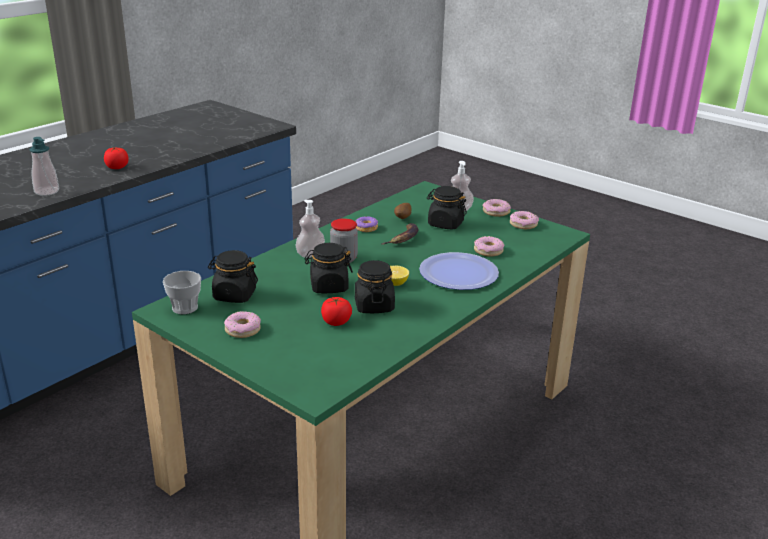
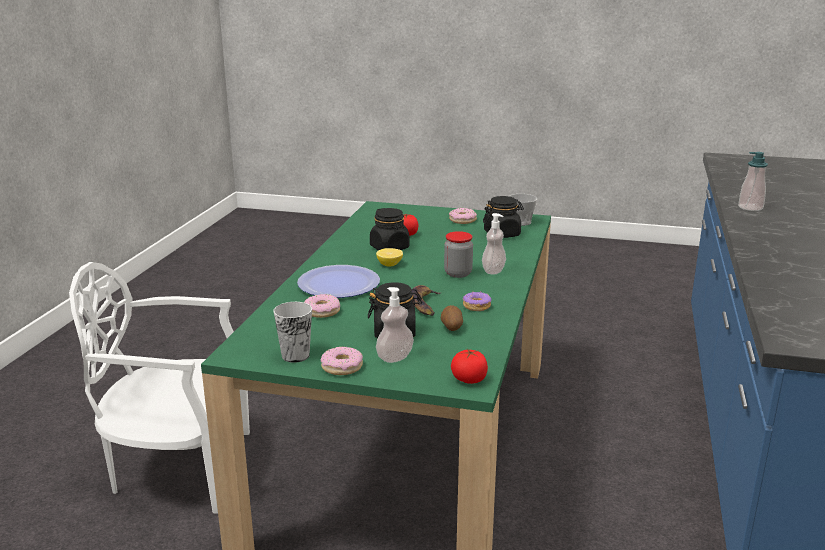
camera: 155 degrees right, 5 degrees down
tomato [104,147,129,169] -> tomato moved to [451,349,488,384]
black jar [305,243,353,293] -> none
donut [510,211,539,229] -> cup [273,302,312,363]
none -> white chair [69,262,250,513]

